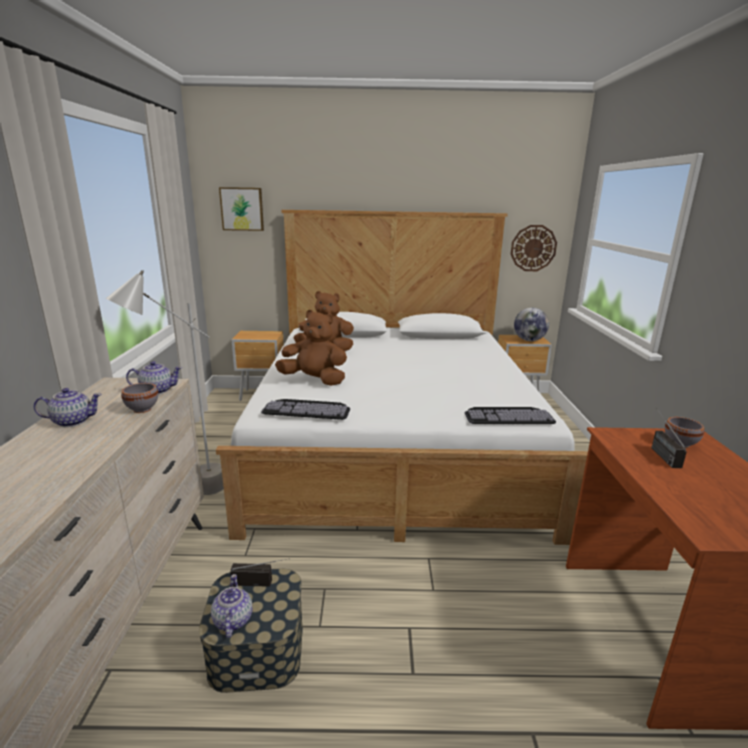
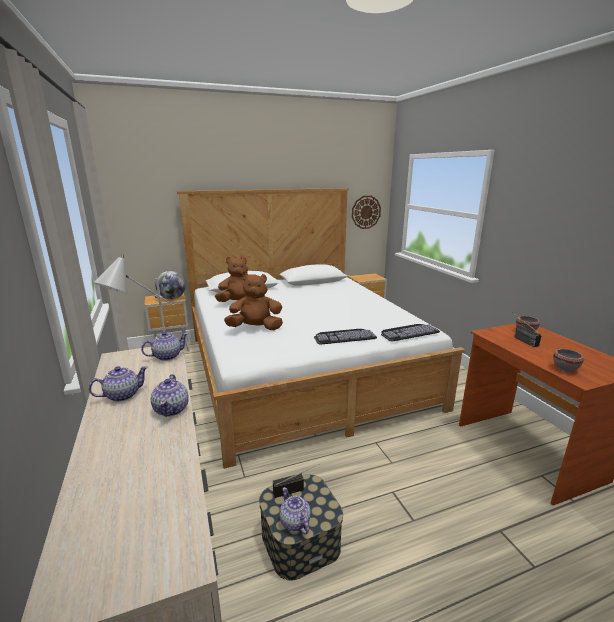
camera: 20 degrees left, 0 degrees up
grey bowl [121,383,158,413] -> grey bowl moved to [553,349,584,372]
picture [219,187,264,231] -> none
keyboard [261,399,350,420] -> keyboard moved to [314,329,377,345]
globe [514,308,549,341] -> globe moved to [155,271,186,299]
none -> teapot [151,374,189,417]

